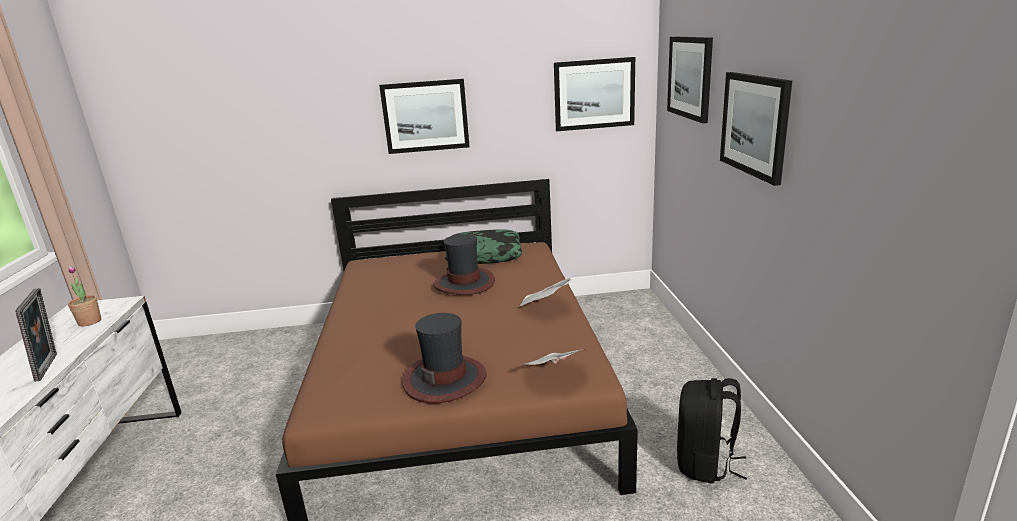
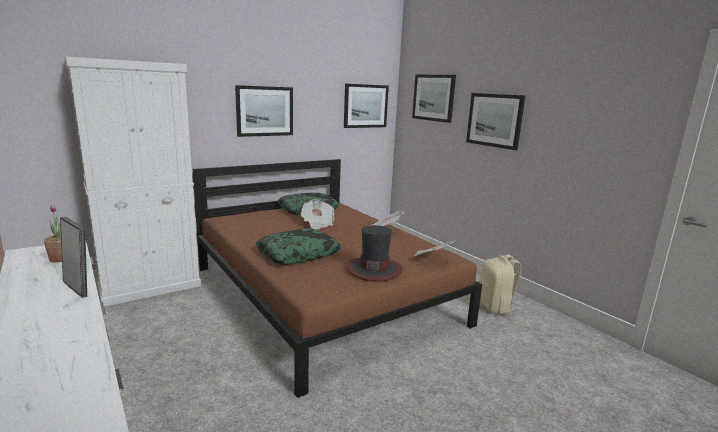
camera: 30 degrees left, 5 degrees down
hat [434,234,495,295] -> newspaper [300,199,334,229]
black backpack [677,378,747,483] -> beige backpack [479,255,521,314]
none -> white cabinet [64,57,201,307]
none -> pillow [256,228,341,265]

